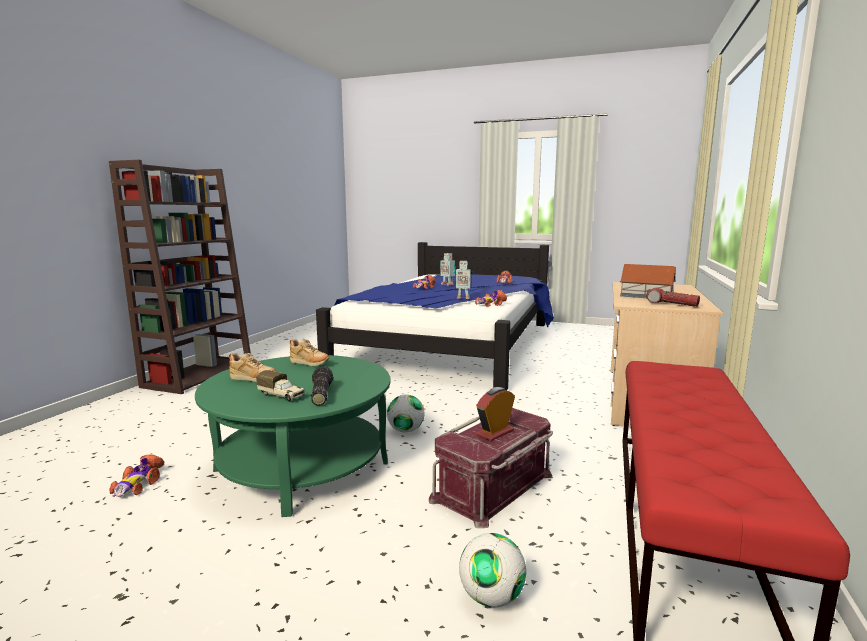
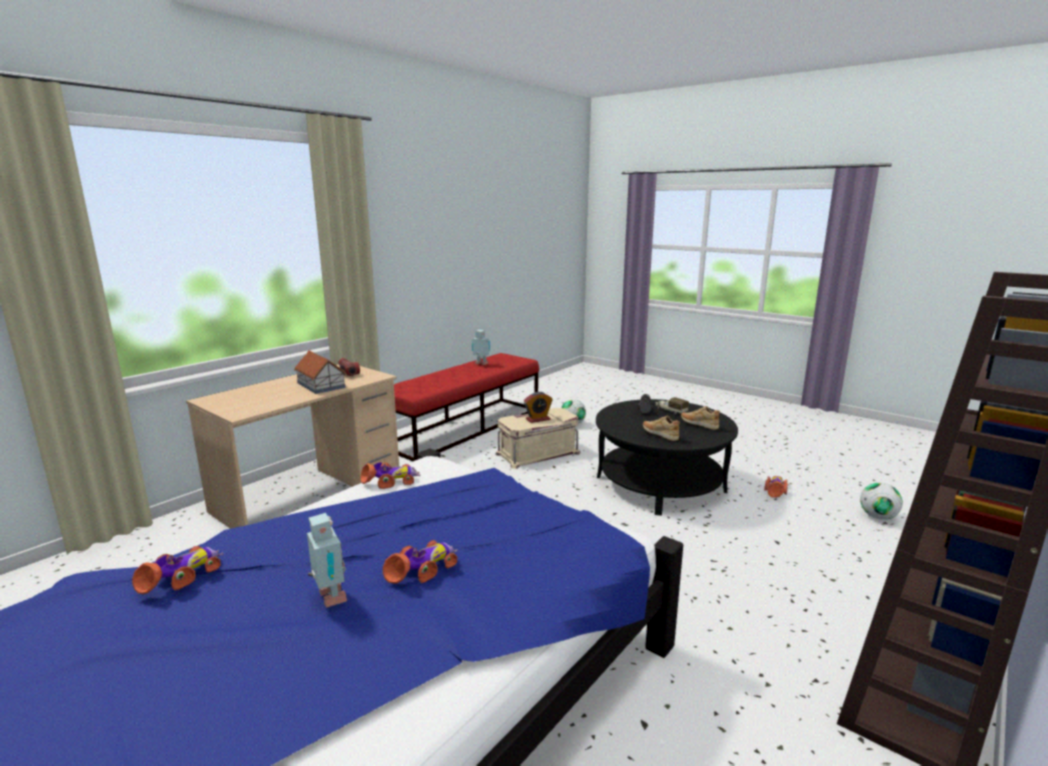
camera: 160 degrees left, 5 degrees up
green coffee table [195,355,391,517] -> black coffee table [596,399,738,516]
football [387,395,424,432] -> football moved to [860,483,903,520]
red storage box [429,408,553,528] -> beige storage box [495,408,581,469]
toy robot [452,261,474,299] -> toy robot moved to [472,330,490,365]

